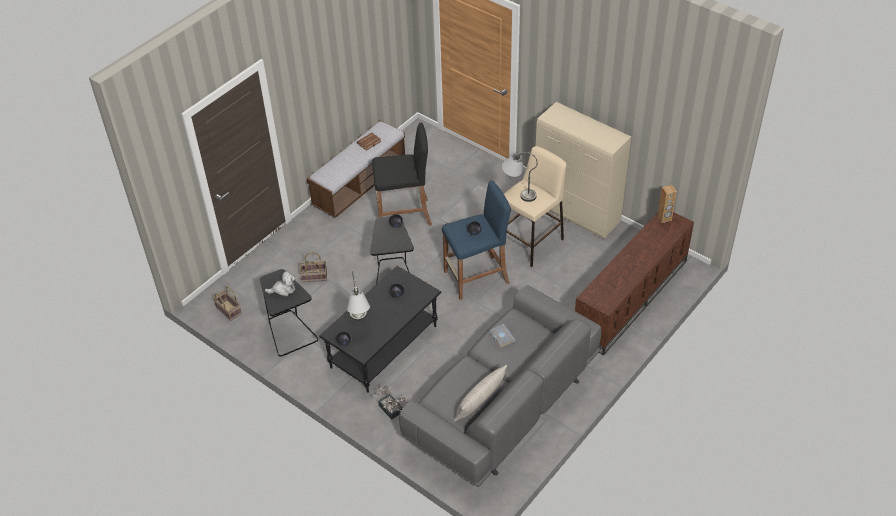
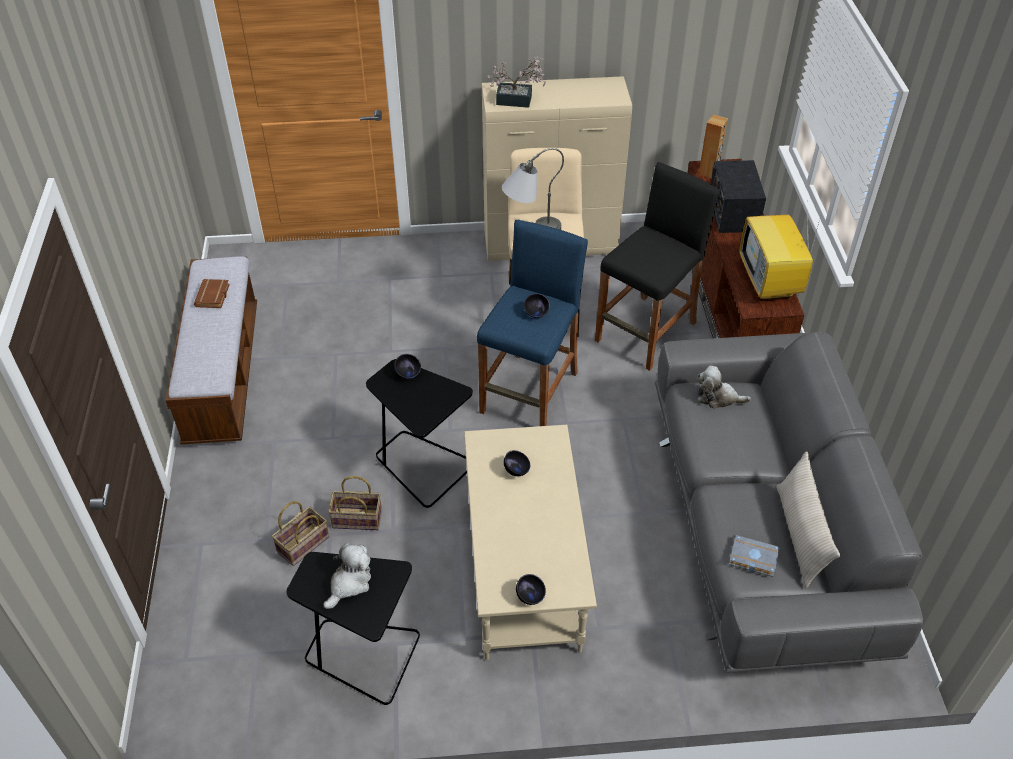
camera: 45 degrees left, 0 degrees up
basket [213,286,242,321] -> basket moved to [328,476,382,530]
black coffee table [319,266,441,393] -> beige coffee table [464,425,597,660]
grey table lamp [347,271,370,321] -> none
black stool [372,123,432,226] -> black stool moved to [595,162,720,371]
potted plant [373,385,409,420] -> potted plant moved to [488,57,546,108]
grey book [489,324,516,348] -> grey book moved to [729,535,780,577]
none -> plush toy [697,366,751,409]
none -> radio [711,160,766,233]
none -> television [739,213,819,300]

